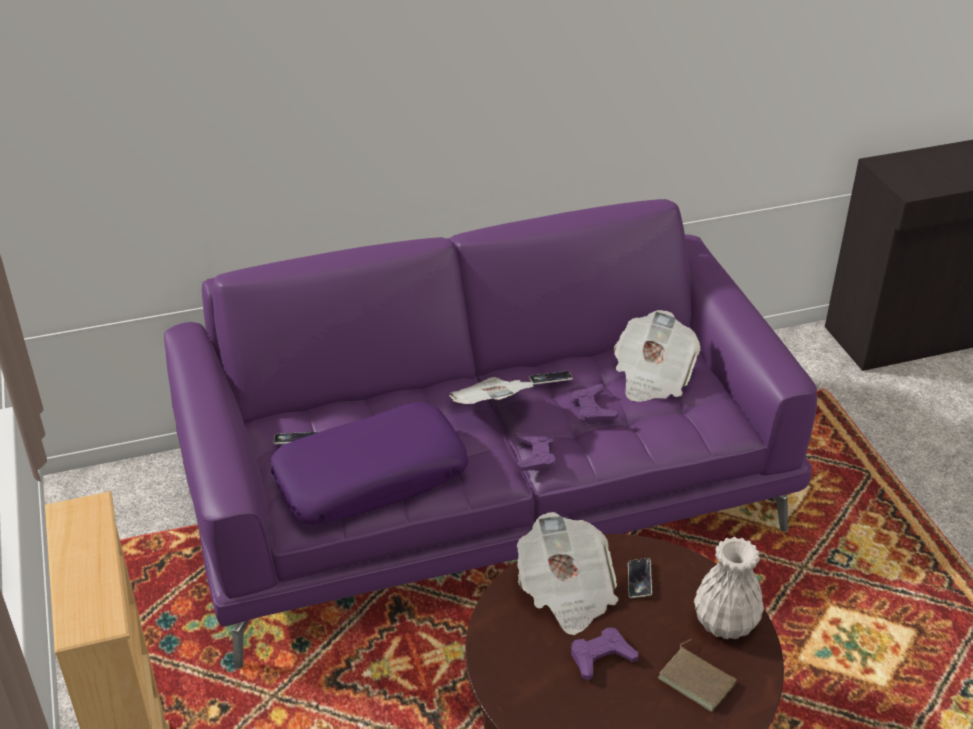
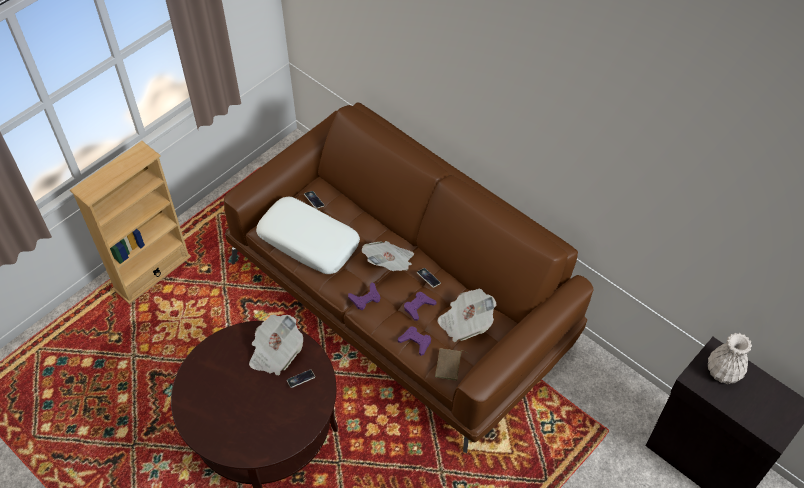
camera: 60 degrees right, 15 degrees up
purple sofa [164,199,817,668] -> brown sofa [224,102,594,453]
purple pillow [270,402,468,524] -> white pillow [256,197,360,274]
purple game controller [571,628,638,680] -> purple game controller moved to [398,326,431,356]
brown book [658,639,737,712] -> brown book moved to [435,348,467,381]
white vase [694,537,764,639] -> white vase moved to [708,333,752,384]

